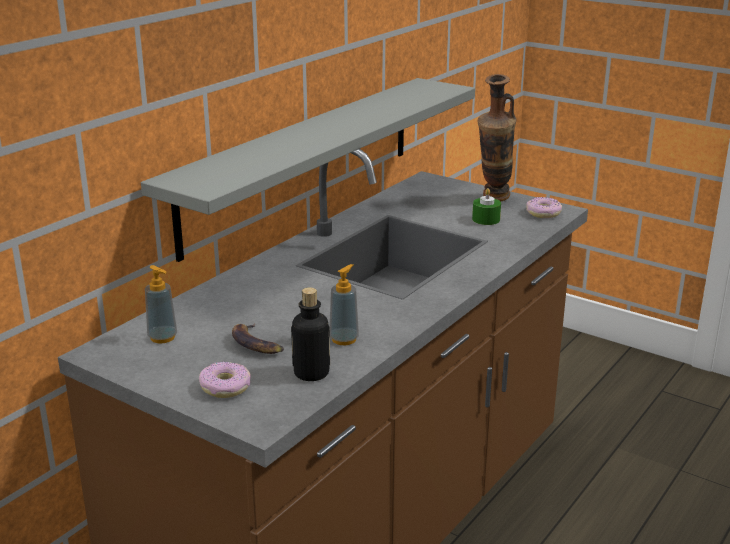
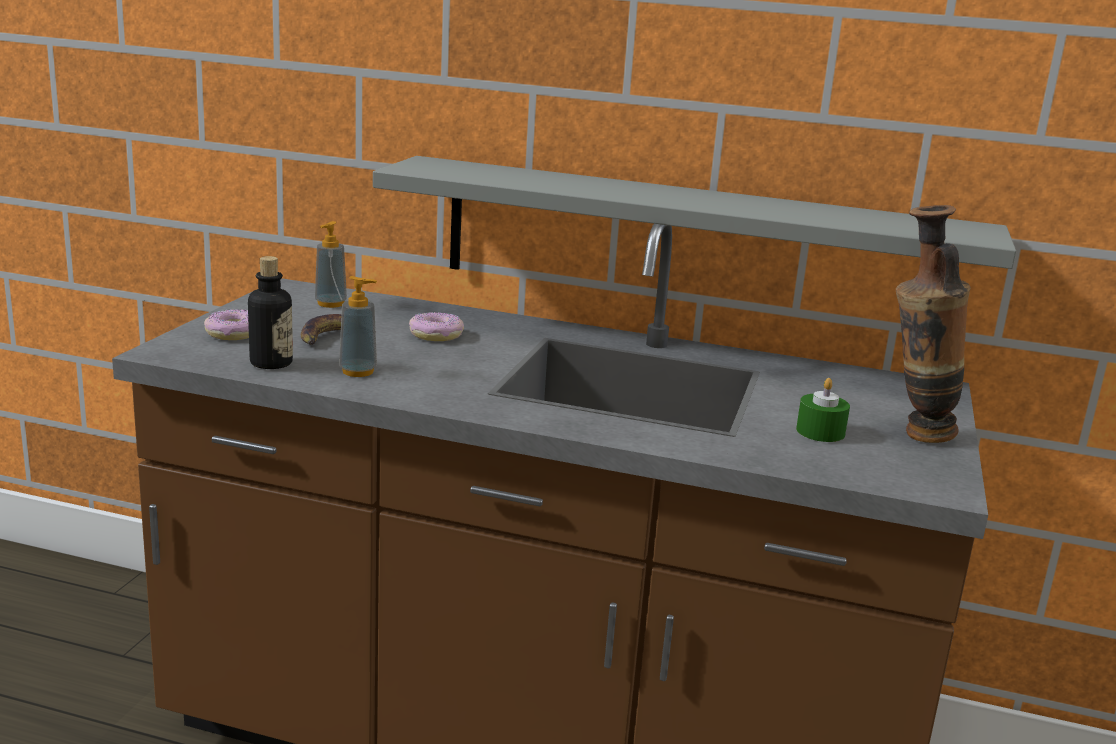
camera: 70 degrees right, 5 degrees down
donut [526,197,562,218] -> donut moved to [409,312,464,341]

